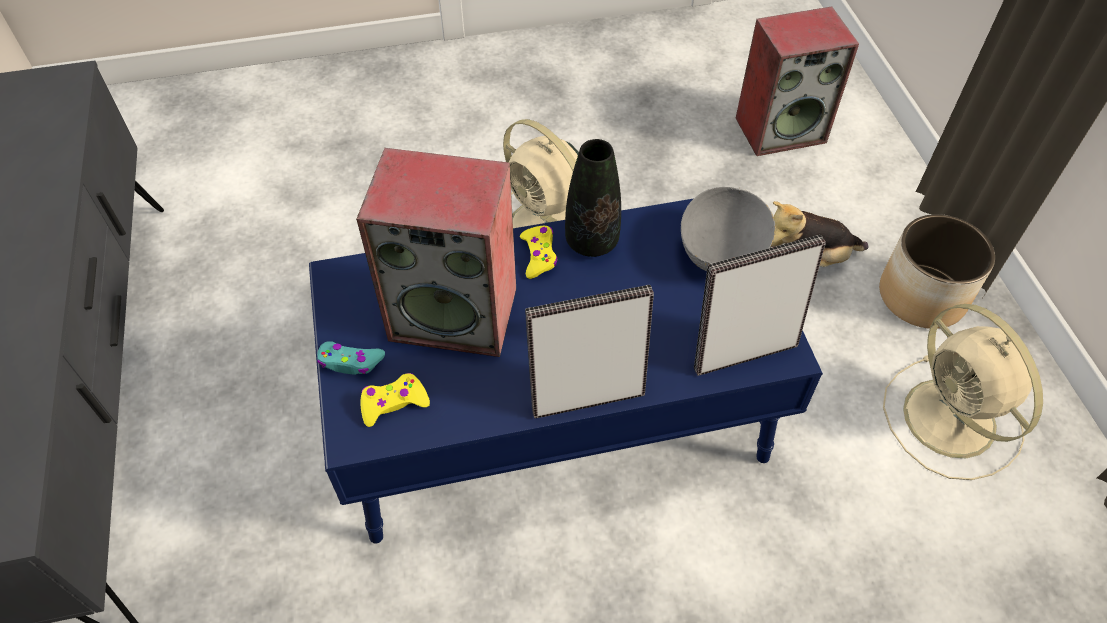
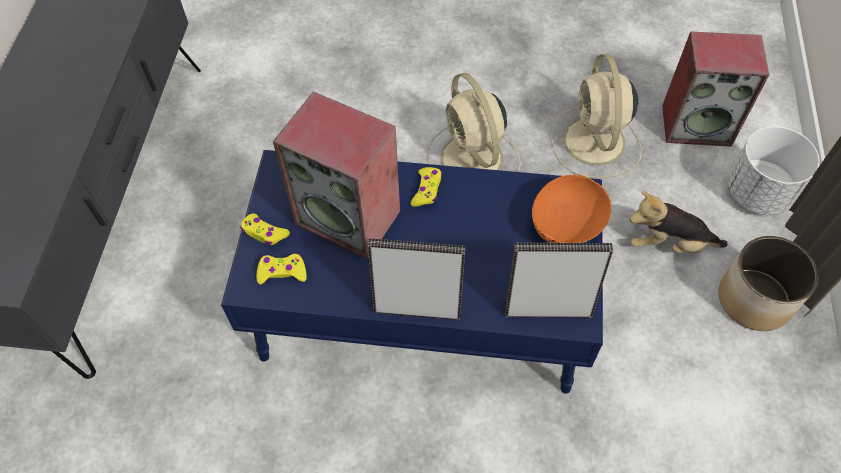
camera: 20 degrees right, 5 degrees up
turquoise game controller [317,341,385,375] -> yellow game controller [240,213,290,245]
black vase [565,139,621,257] -> none
grey bowl [681,187,776,271] -> orange bowl [532,175,612,243]
beige fan [883,304,1043,480] -> beige fan moved to [551,54,642,178]
none -> white planter [727,126,820,215]

